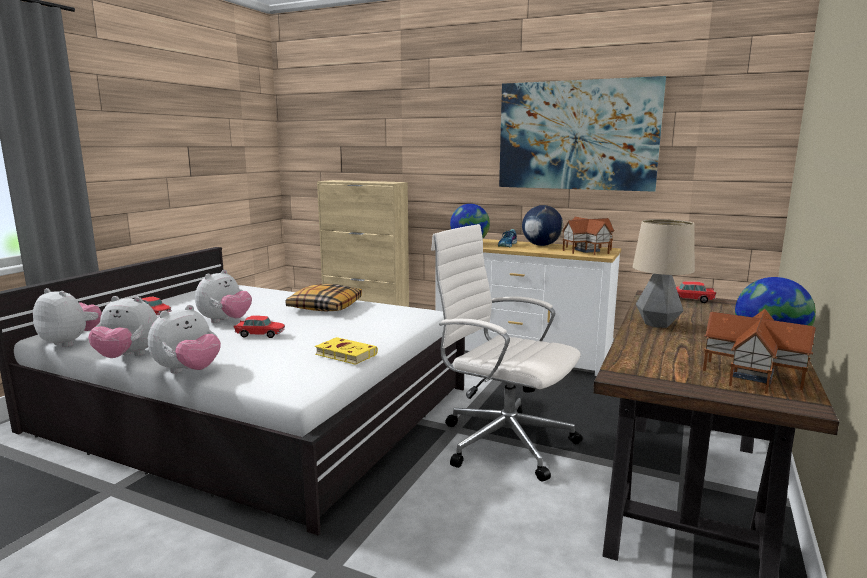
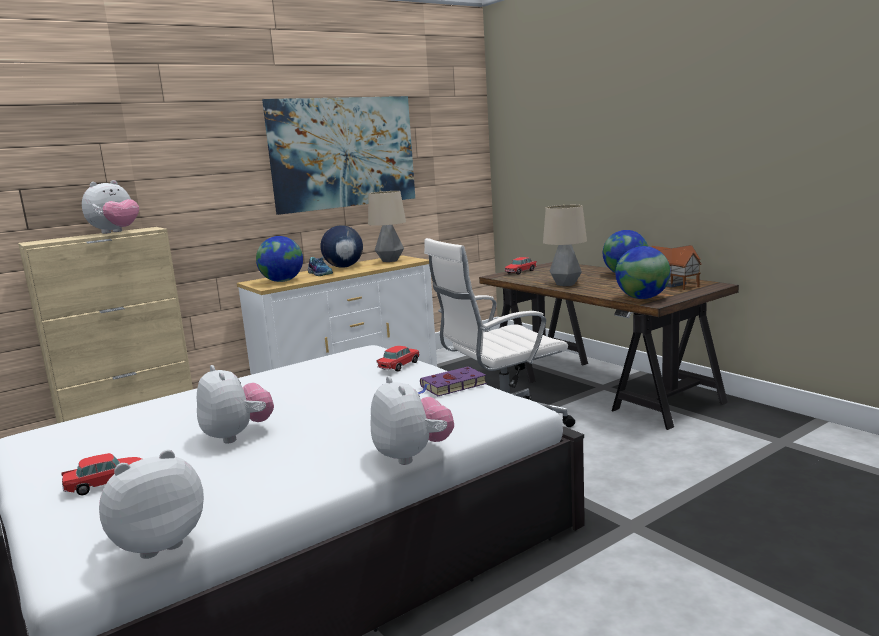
camera: 60 degrees left, 0 degrees up
plush toy [88,296,157,358] -> plush toy moved to [82,180,139,234]
toy car [234,315,285,338] -> toy car moved to [377,346,420,372]
pillow [286,284,362,311] -> none
yellow book [315,337,378,365] -> purple book [417,367,487,396]
toy house [562,217,615,255] -> table lamp [368,191,406,262]
none -> globe [615,246,671,299]

